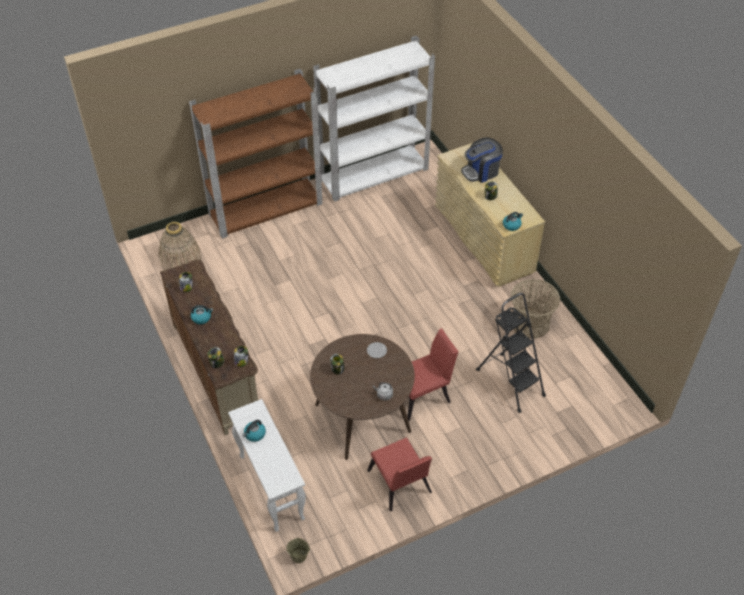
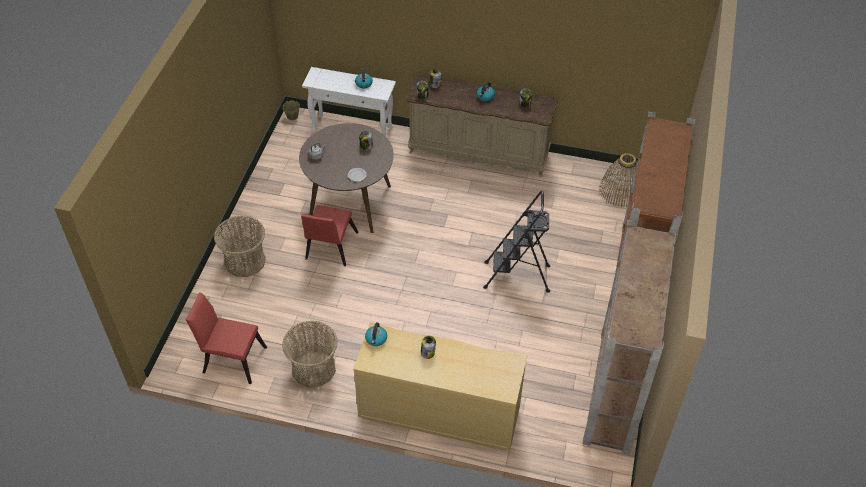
camera: 130 degrees right, 0 degrees up
white bookcase [313,35,435,202] -> brown bookcase [583,220,678,454]
red chair [367,437,432,512] -> red chair moved to [185,292,267,384]
coffee machine [461,137,503,183] -> none
step ladder [476,293,546,413] -> step ladder moved to [483,191,550,293]
none -> basket [214,215,266,277]

